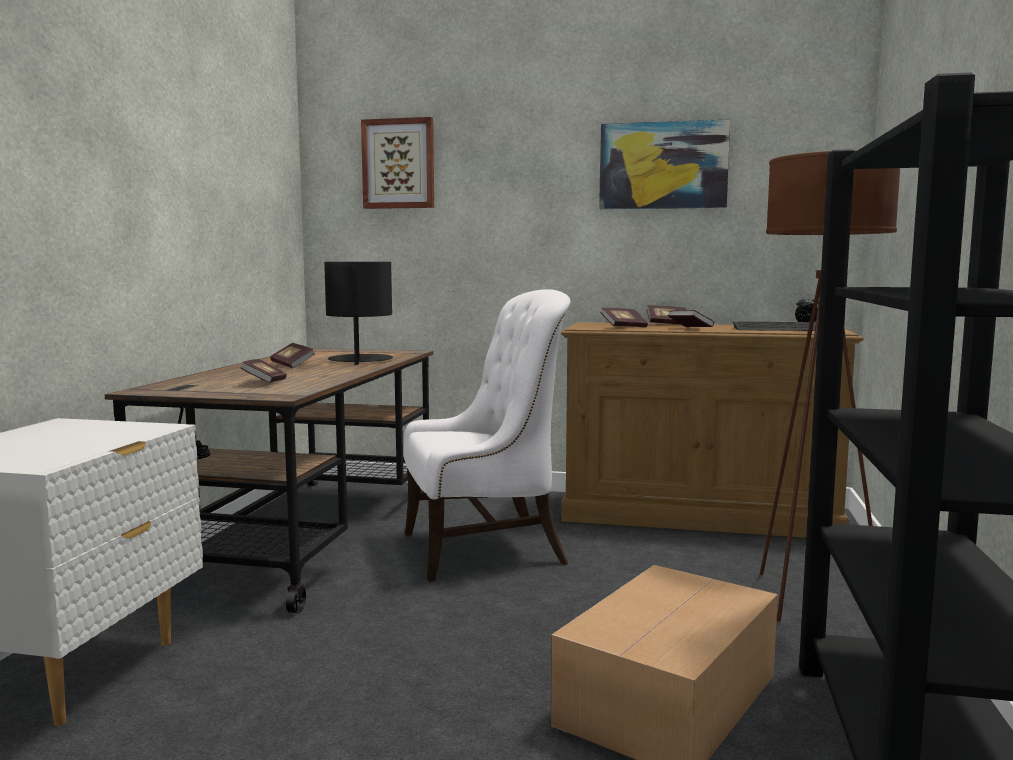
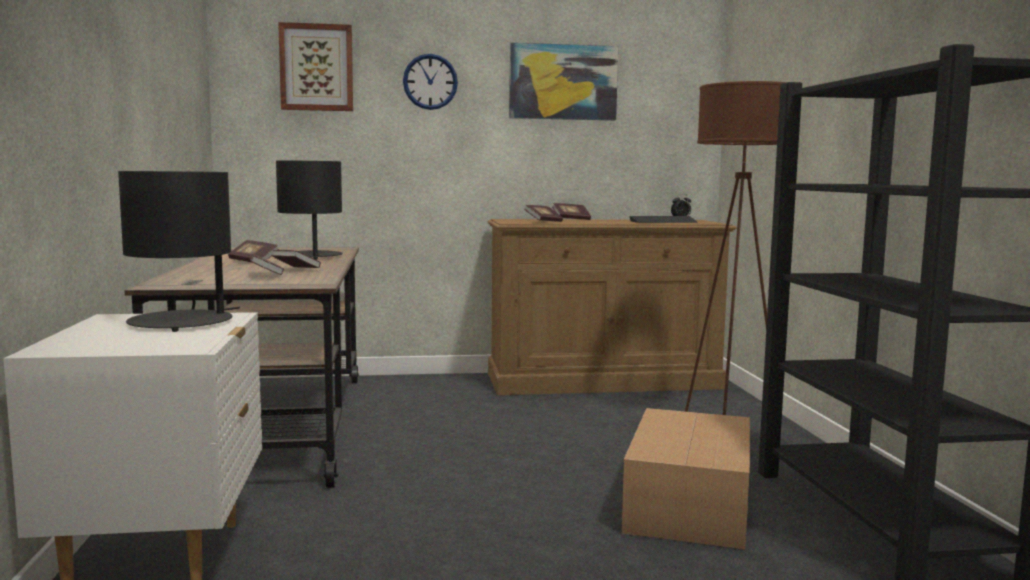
camera: 20 degrees left, 0 degrees up
white chair [404,289,570,582] -> none
book [667,310,714,327] -> book moved to [271,250,321,268]
none -> black table lamp [118,171,240,332]
none -> wall clock [403,54,458,110]

